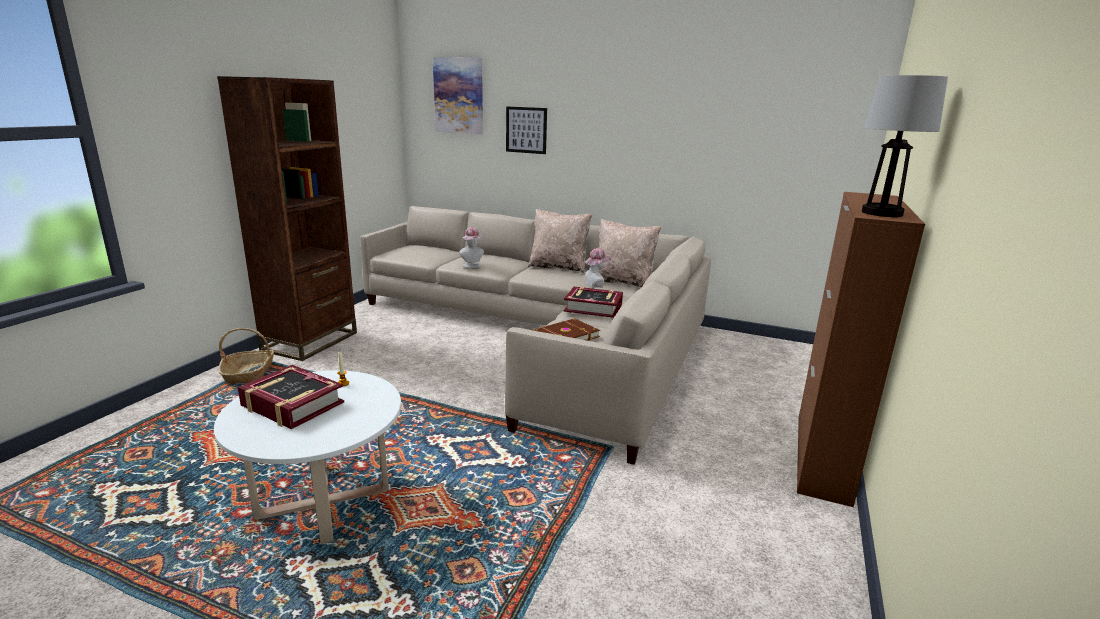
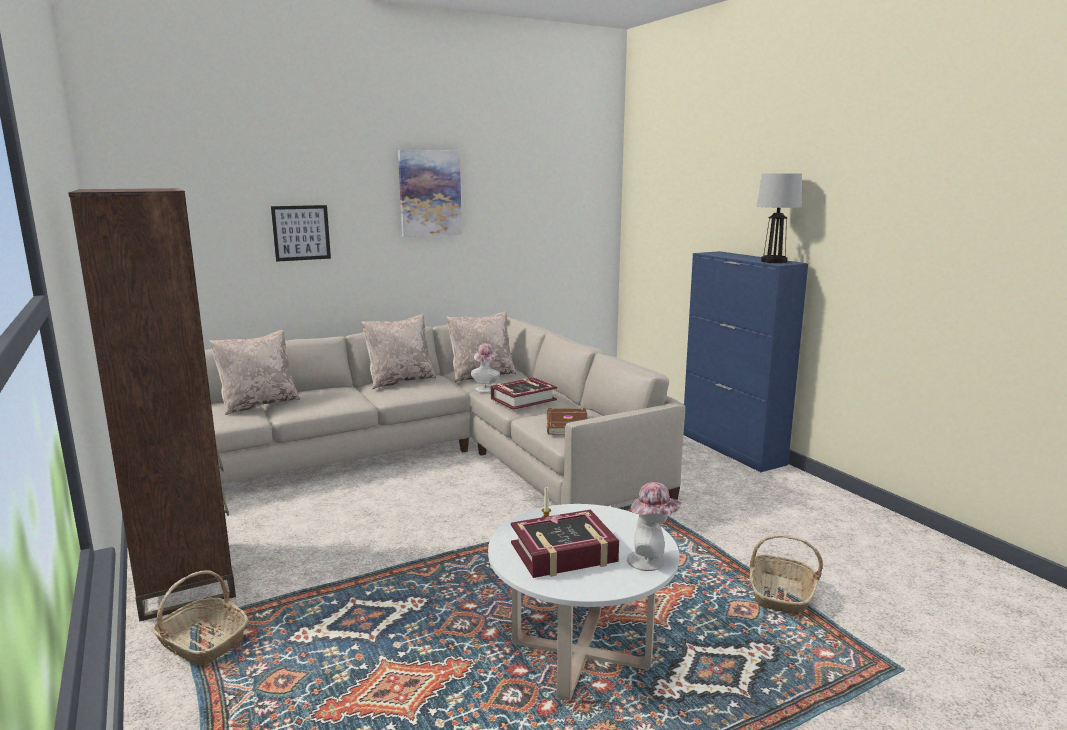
camera: 50 degrees left, 5 degrees down
picture [433,57,483,134] -> picture moved to [398,150,462,237]
hat [459,227,484,268] -> hat moved to [627,482,682,571]
brown cabinet [797,192,925,507] -> blue cabinet [684,251,808,472]
none -> beige pillow [209,330,300,415]
none -> basket [750,534,823,615]

